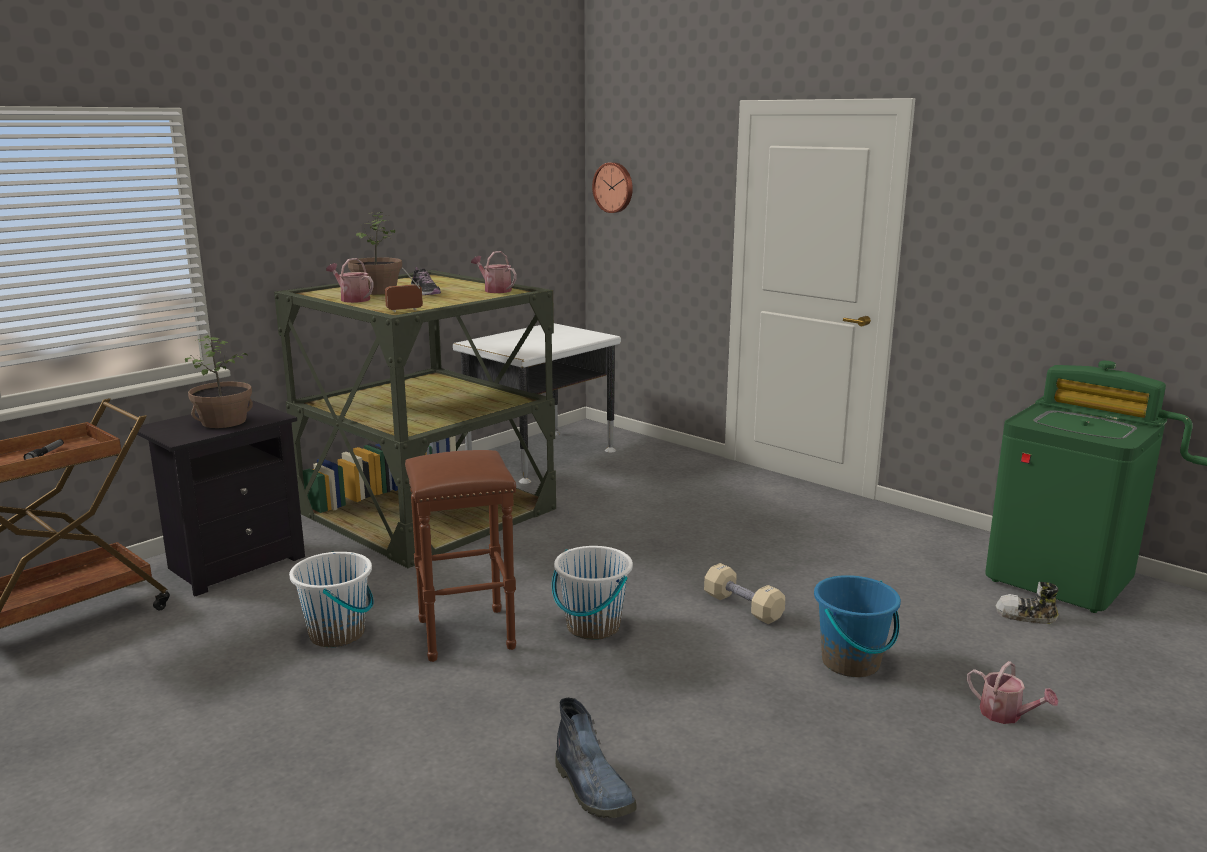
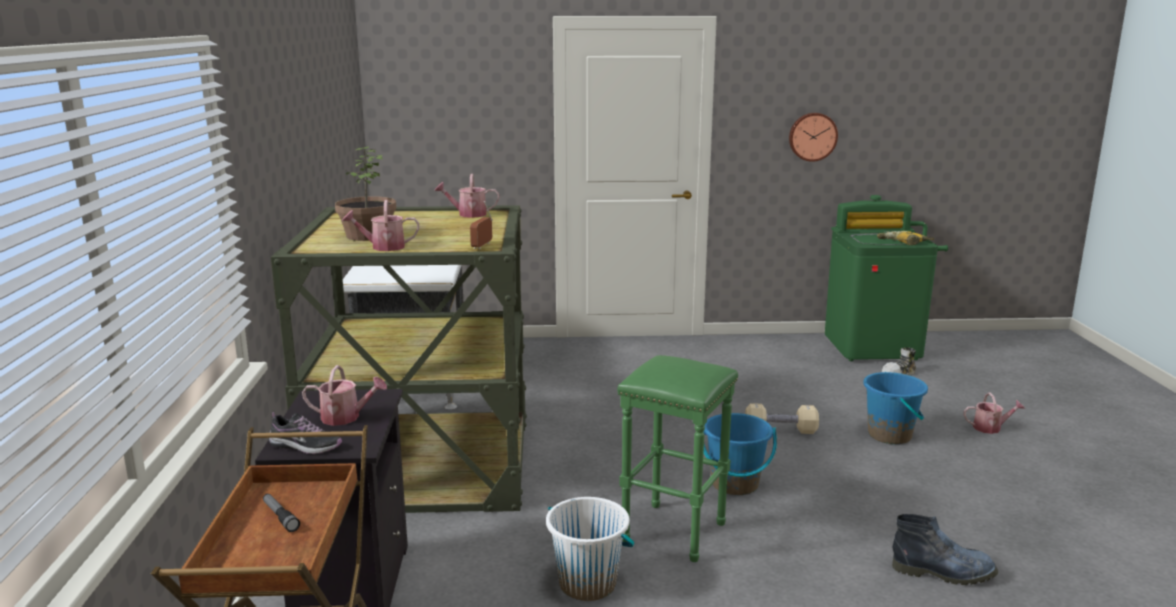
camera: 45 degrees left, 0 degrees up
potted plant [185,335,253,428] -> watering can [302,365,387,426]
brown stool [405,450,516,662] -> green stool [617,355,738,562]
shoe [411,267,441,295] -> shoe moved to [269,412,342,454]
white bucket [552,546,633,640] -> blue bucket [703,413,777,495]
wall clock [592,162,633,213] -> wall clock moved to [789,113,838,162]
none -> power drill [877,231,934,245]

